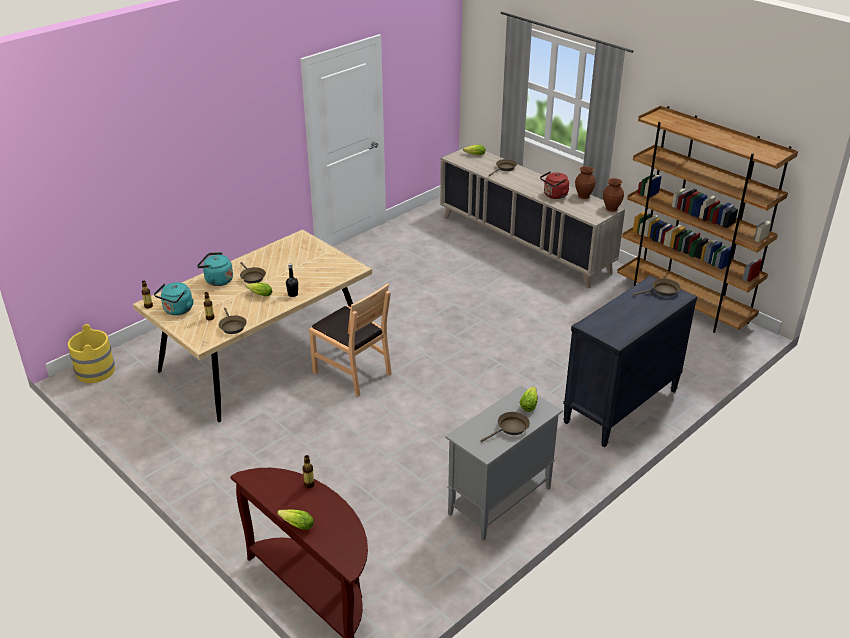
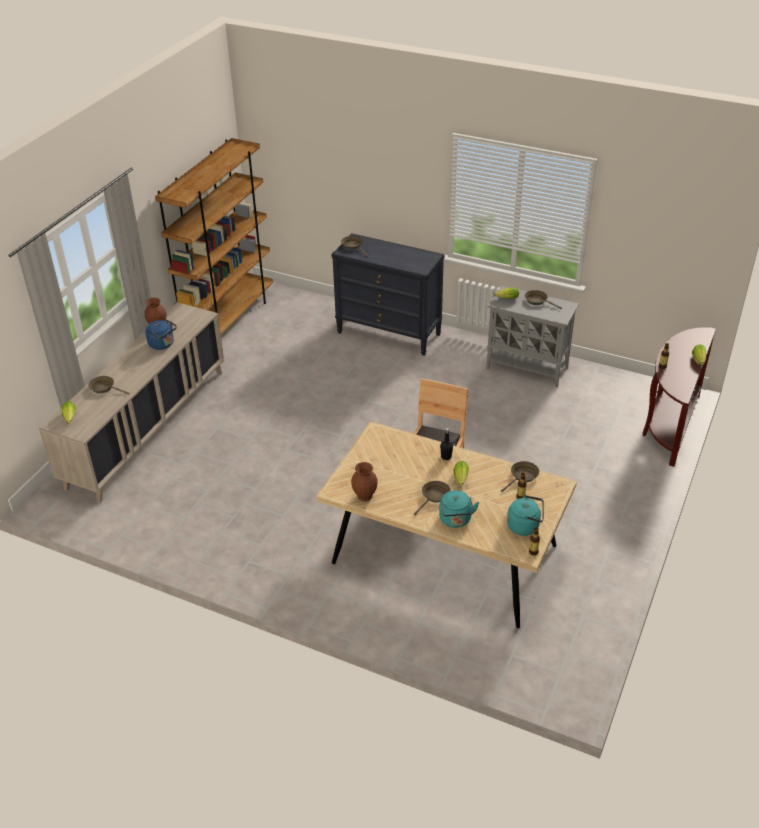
camera: 110 degrees left, 5 degrees up
yellow bucket [68,324,115,383] -> none
red kettle [540,171,569,199] -> blue kettle [146,319,177,350]
brown vase [603,178,624,212] -> brown vase moved to [351,462,378,502]

